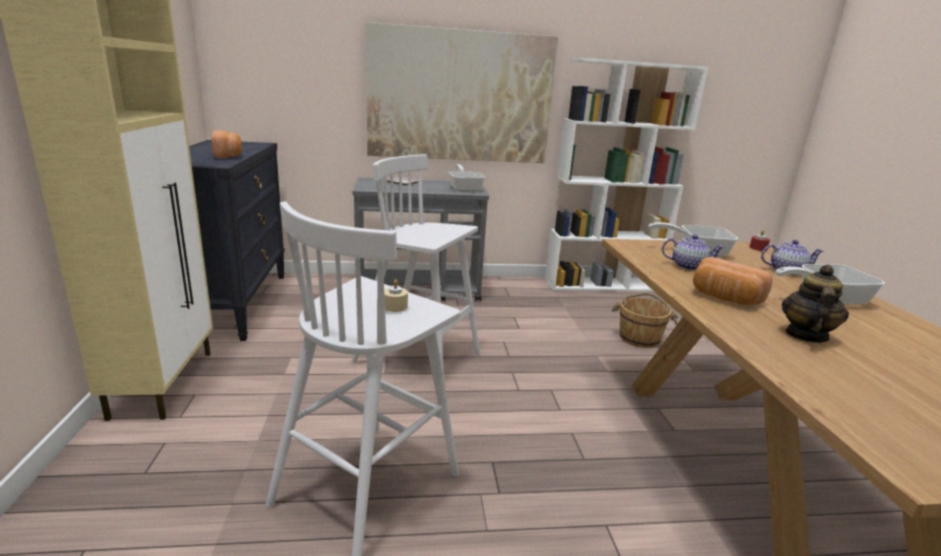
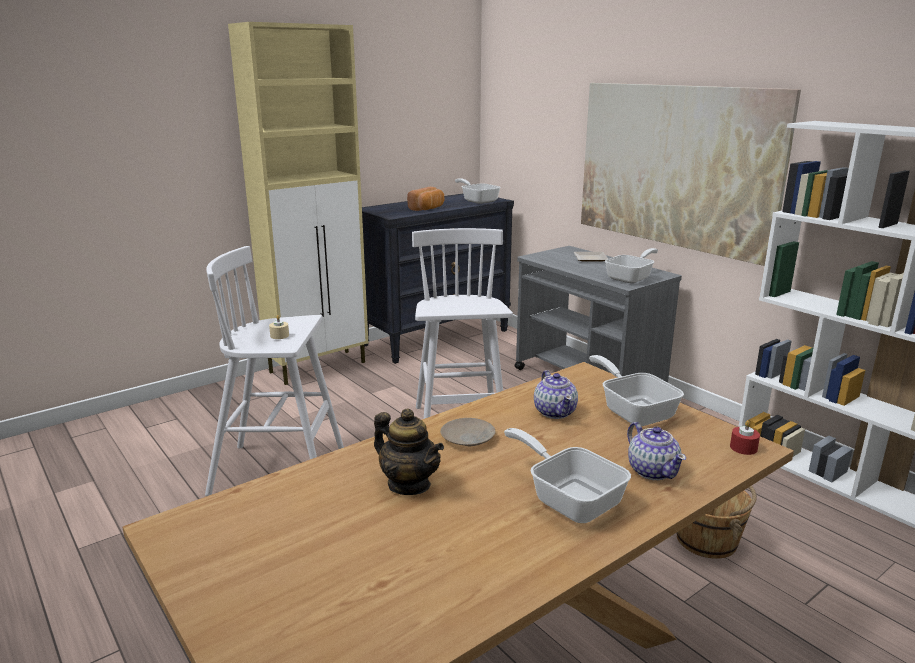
camera: 60 degrees right, 0 degrees up
bread [693,257,772,305] -> beige plate [440,418,496,446]
teapot [782,265,849,343] -> teapot turned 45 degrees clockwise [374,408,444,495]
none -> frying pan [455,178,501,204]

